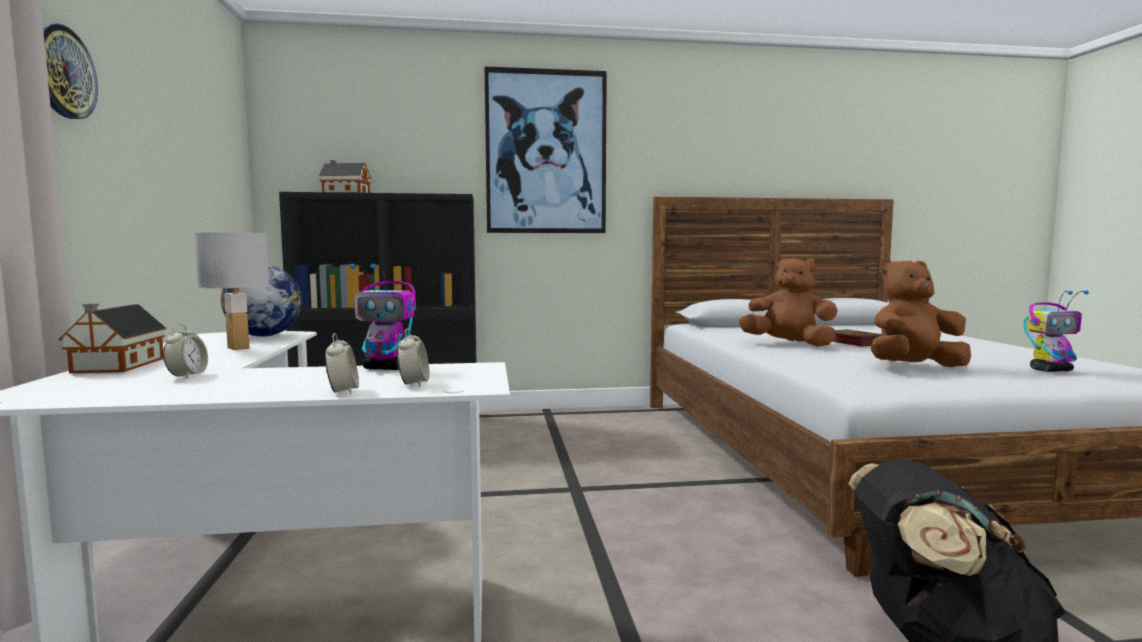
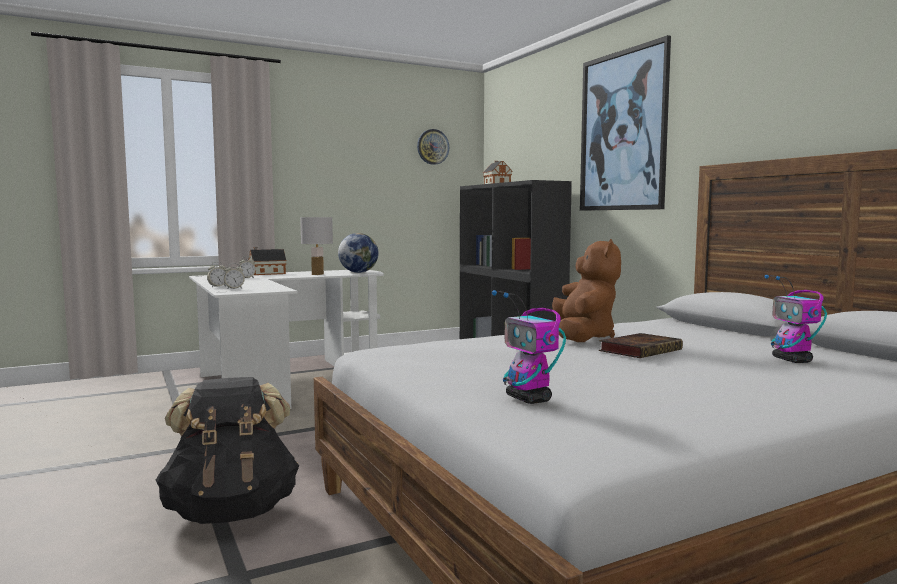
camera: 70 degrees right, 0 degrees up
wall clock [43,23,98,119] -> wall clock moved to [417,129,449,165]
toy robot [350,264,416,370] -> toy robot moved to [764,275,827,363]
brown plush toy [871,259,971,367] -> none

